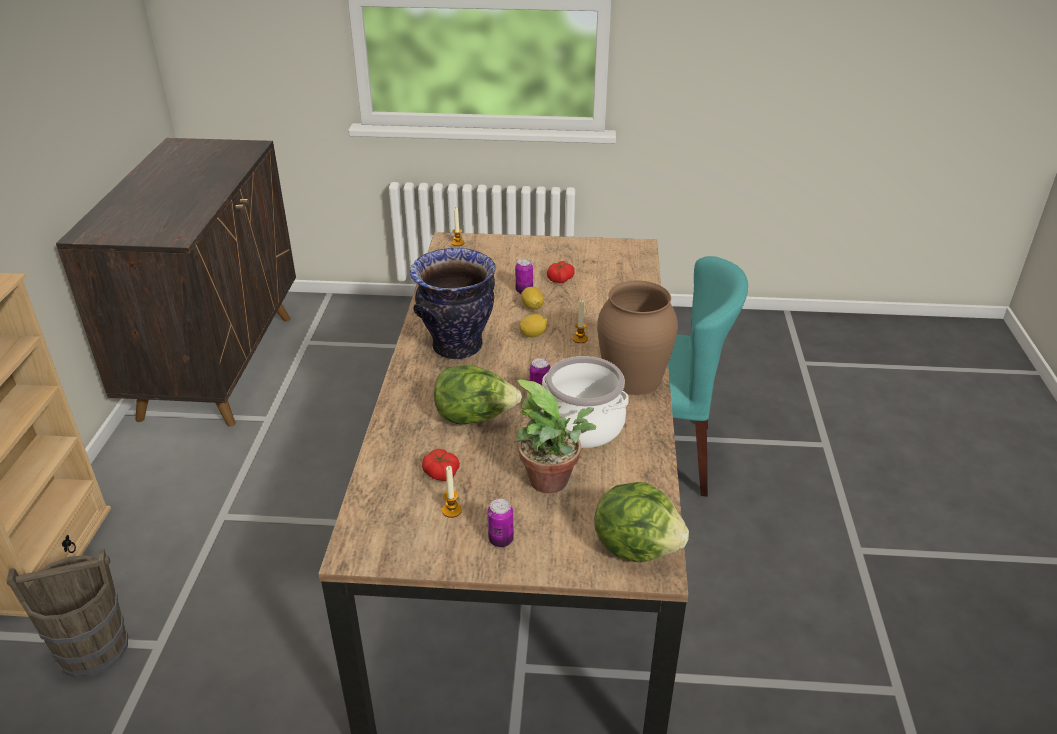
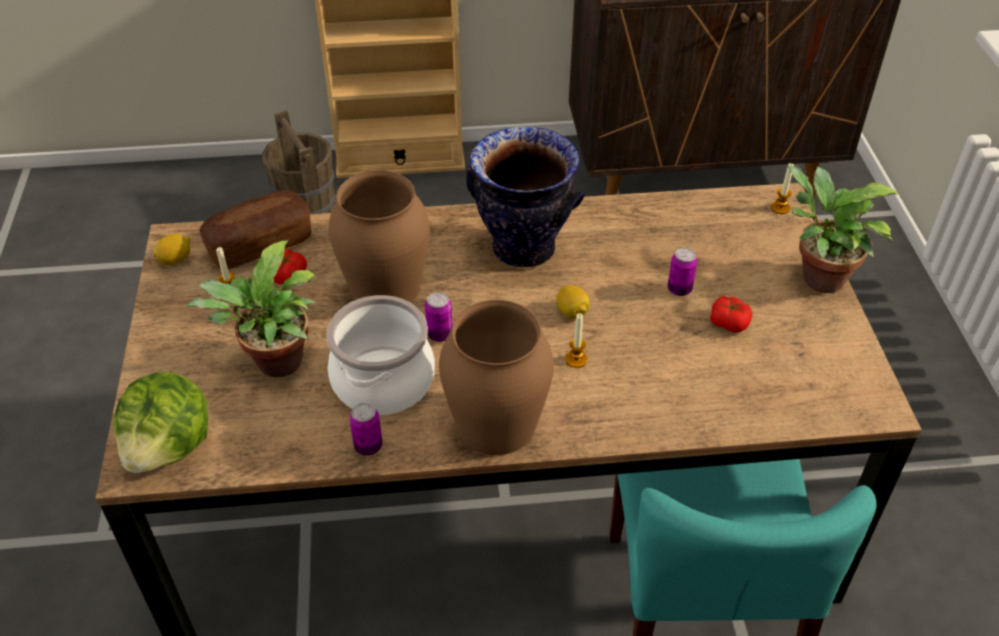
camera: 80 degrees right, 10 degrees up
lettuce [434,365,522,425] -> brown vase [329,170,430,303]
can [488,499,514,547] -> can moved to [349,403,383,456]
lemon [521,287,544,310] -> lemon moved to [153,234,190,265]
none -> bread [200,190,312,269]
none -> potted plant [788,166,899,293]

